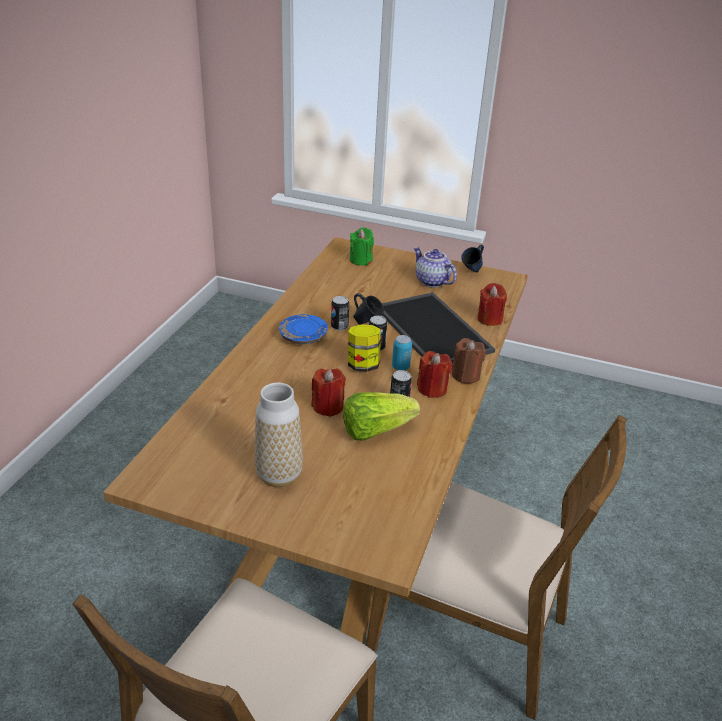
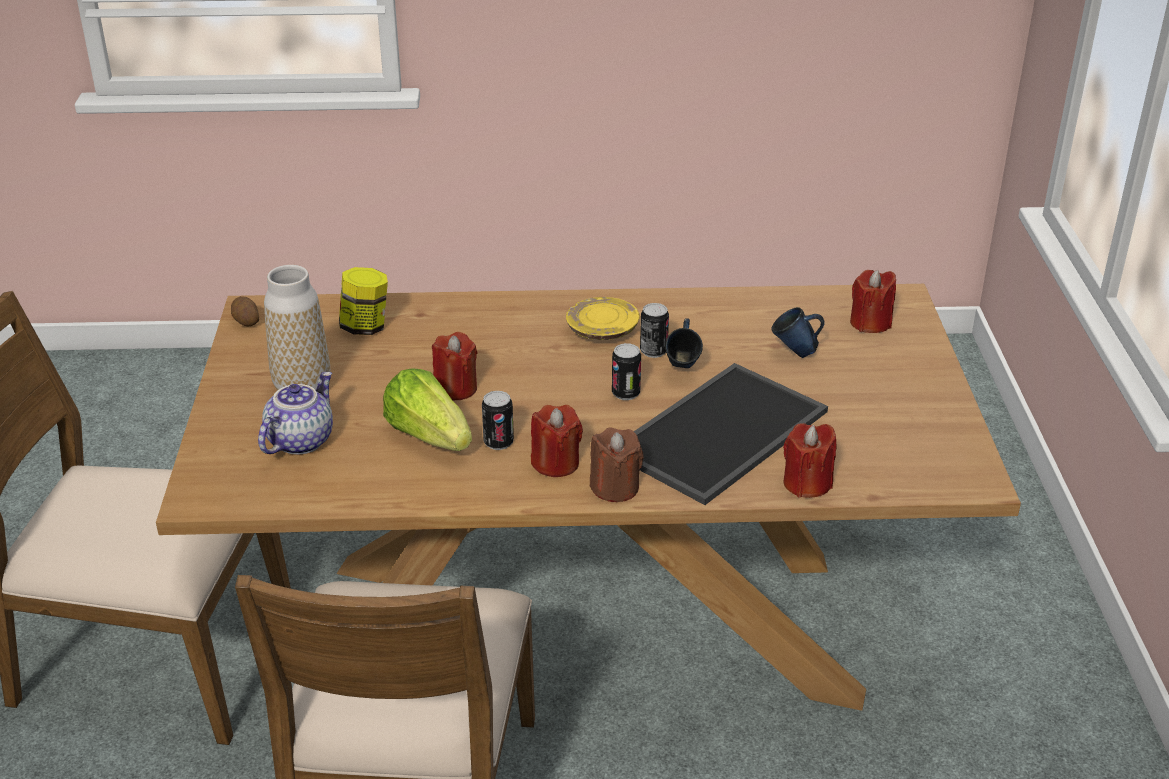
camera: 70 degrees right, 0 degrees up
blue plate [279,314,328,344] -> yellow plate [566,297,640,340]
jar [348,324,381,372] -> jar moved to [339,267,388,335]
green candle [350,228,374,266] -> red candle [850,270,896,333]
can [392,335,412,370] -> none
teapot [414,247,457,287] -> teapot moved to [258,372,333,455]
blue mug [461,245,484,272] -> blue mug moved to [771,307,825,358]
none -> potato [231,296,259,326]

